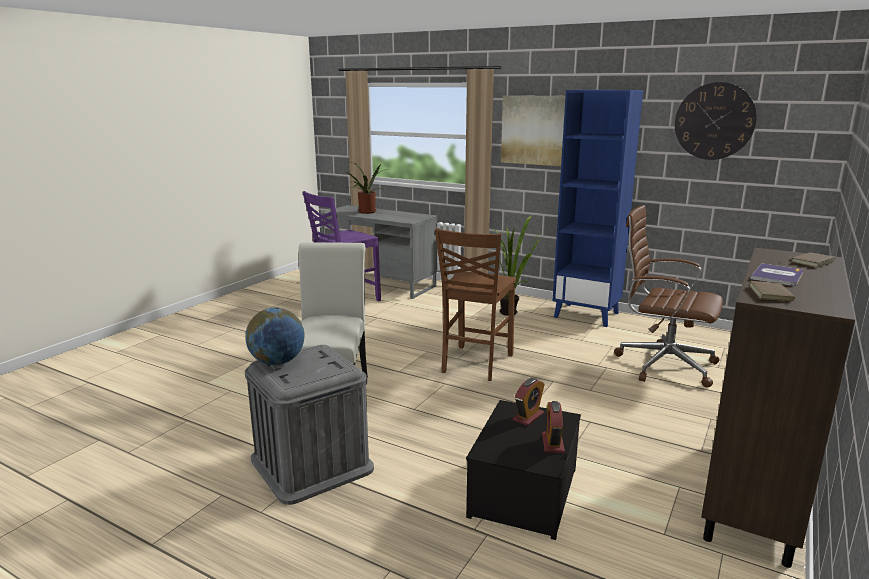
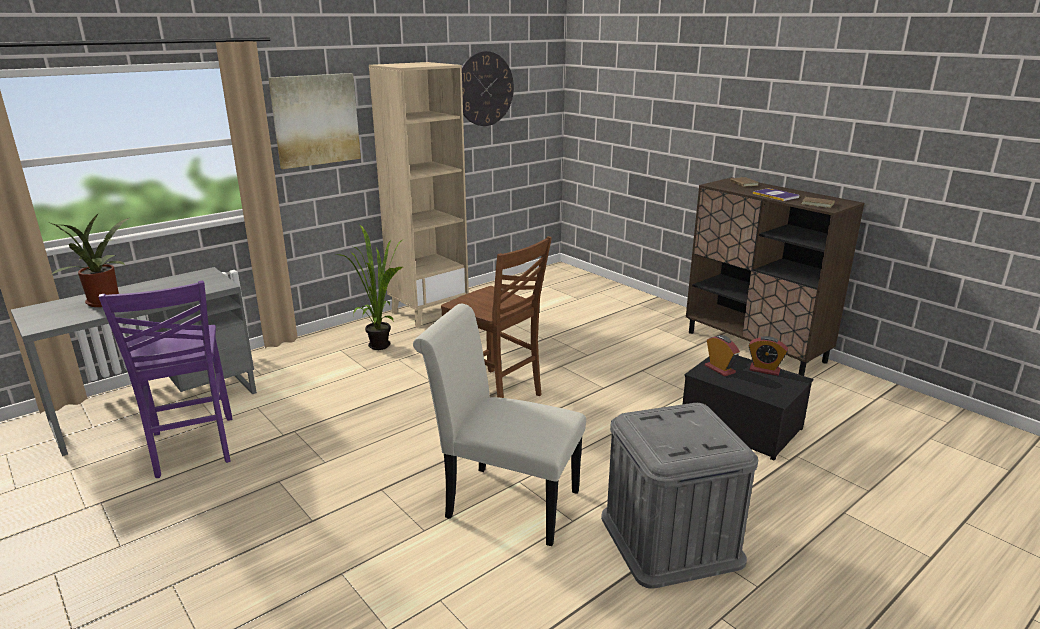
camera: 70 degrees left, 5 degrees up
globe [245,308,304,365] -> none
blue bookcase [552,90,643,327] -> beige bookcase [369,62,469,328]
brown office chair [614,205,723,387] -> none

